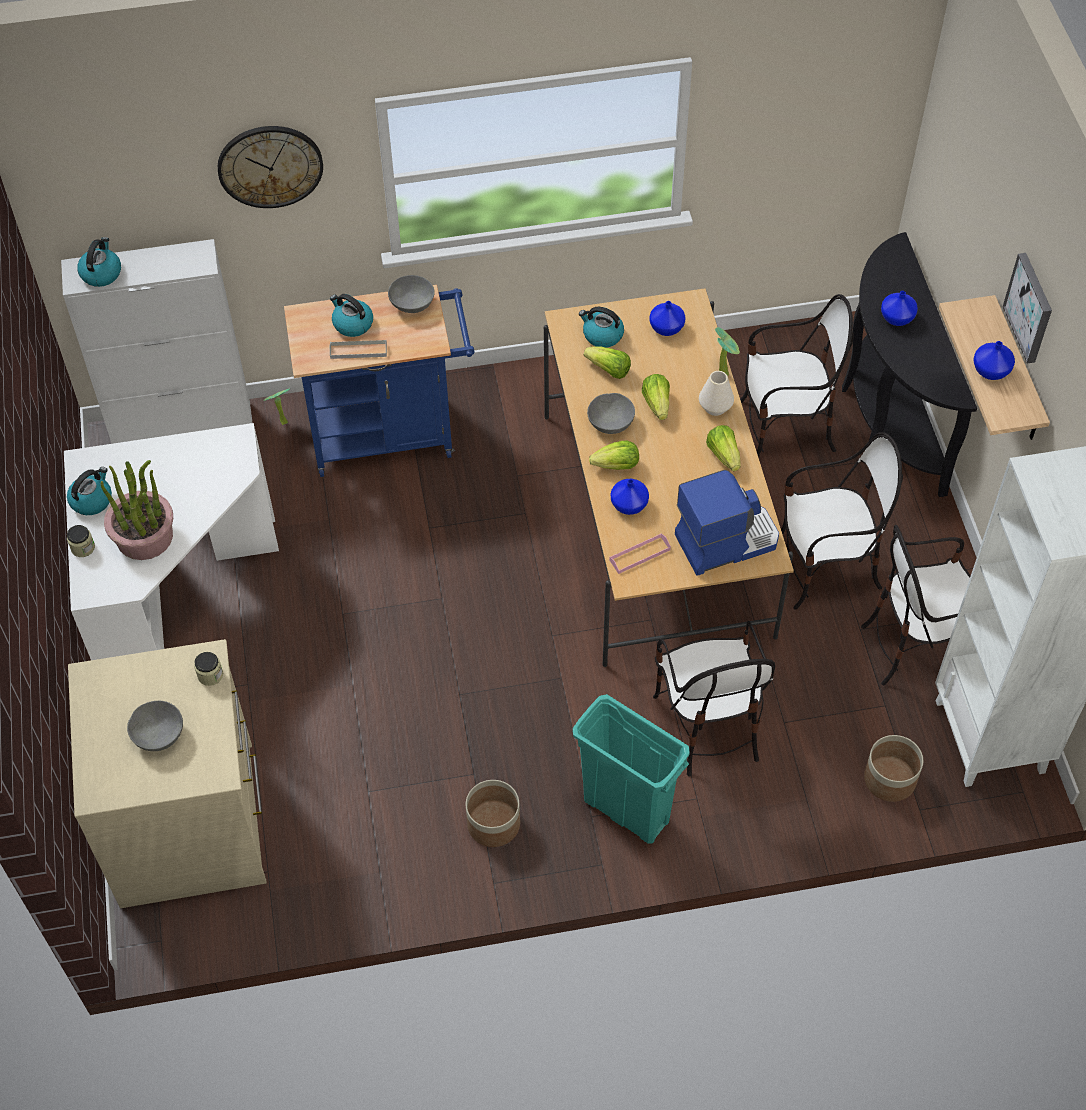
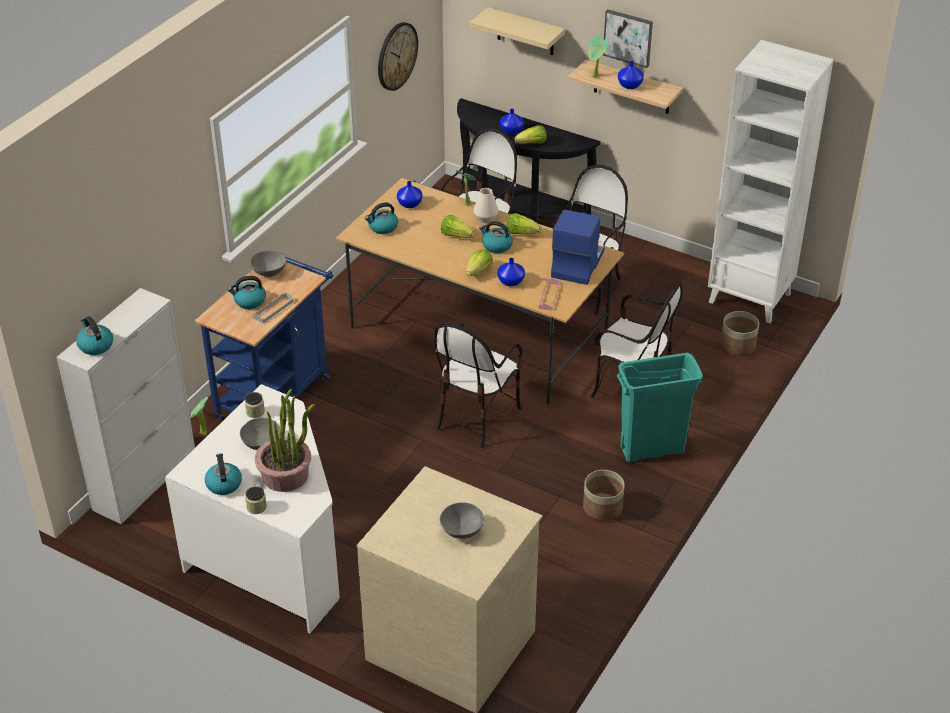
camera: 50 degrees left, 15 degrees down
jar [194,652,223,686] -> jar moved to [245,392,265,418]
wall clock [218,126,323,208] -> wall clock moved to [378,22,418,91]
lettuce [584,346,631,379] -> lettuce moved to [514,125,547,144]
grey bowl [587,393,635,434] -> grey bowl moved to [240,418,279,450]
chair [861,525,971,685] -> chair moved to [434,323,522,448]
none -> beige shelf [470,7,565,55]
none -> kettle [479,221,513,253]
none -> potted plant [588,35,609,77]

